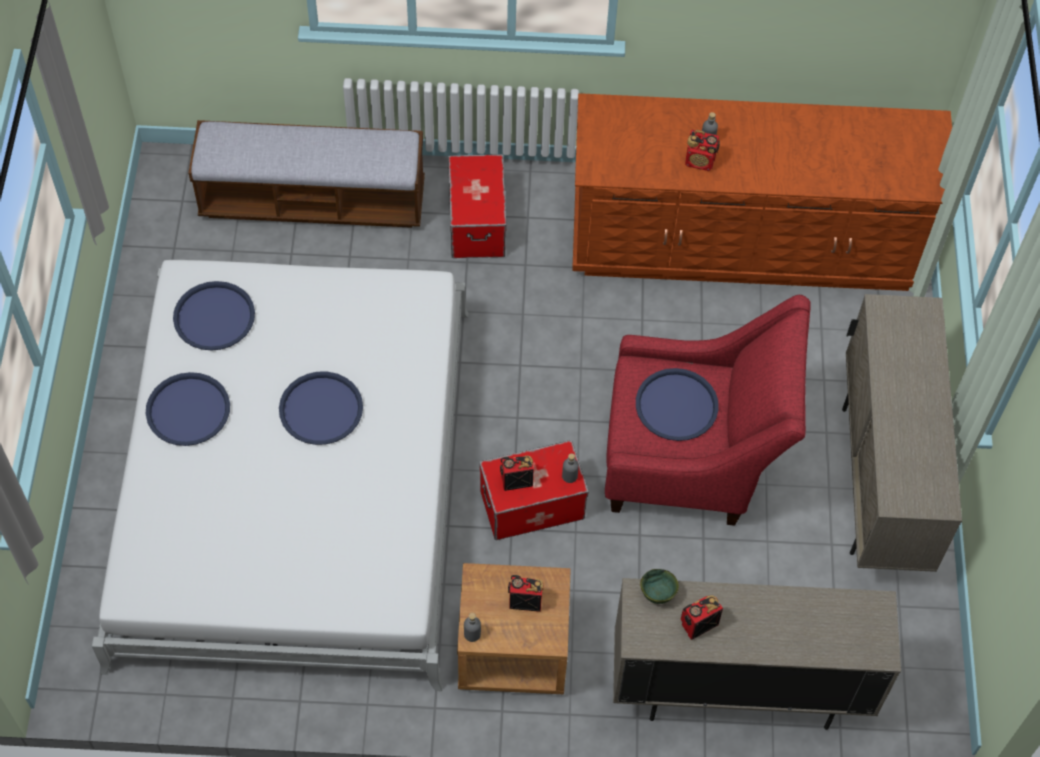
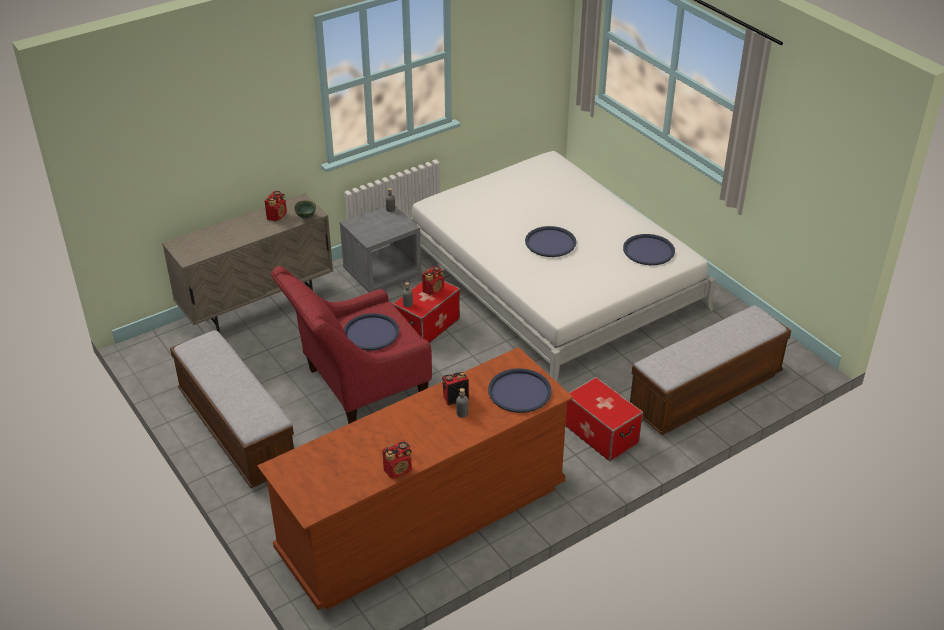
camera: 145 degrees right, 20 degrees down
blue tray [146,372,230,446] -> blue tray moved to [488,368,552,413]
brown nightstand [457,563,571,694] -> grey nightstand [340,205,422,293]
radio [508,575,544,612] -> radio moved to [383,440,412,479]
beige cabinet [842,294,962,572] -> bench [170,330,294,488]

